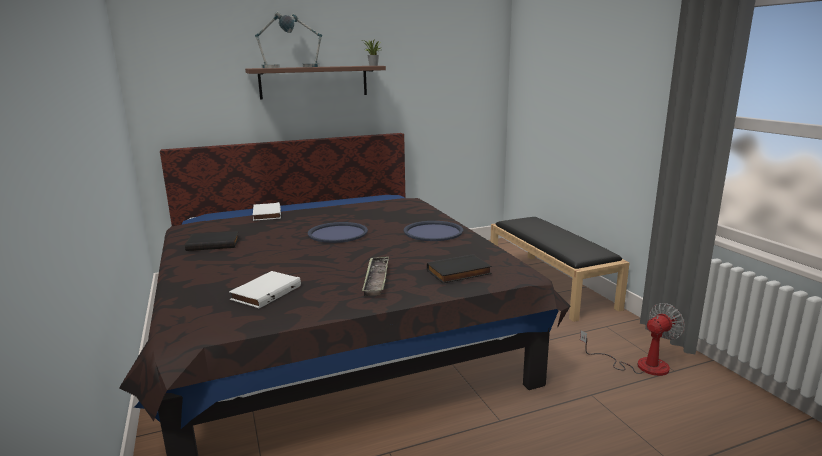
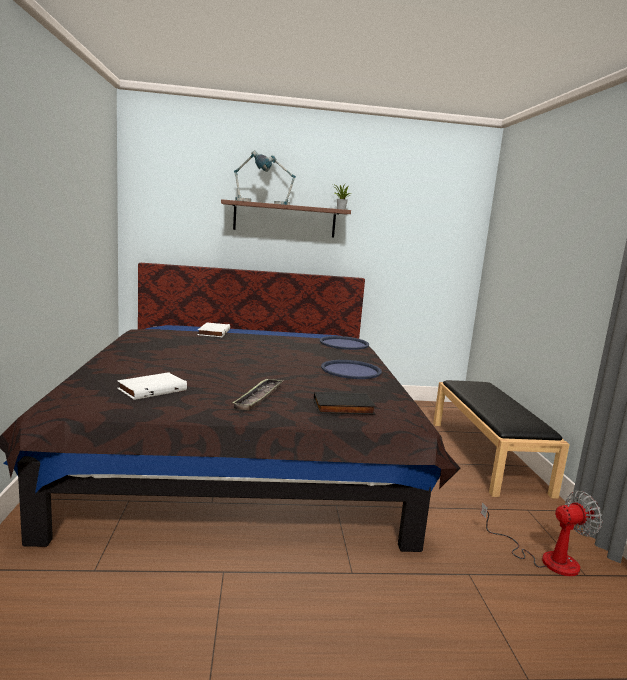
camera: 15 degrees right, 5 degrees down
black book [185,231,240,251] -> none
blue tray [308,222,368,243] -> blue tray moved to [320,336,369,350]

